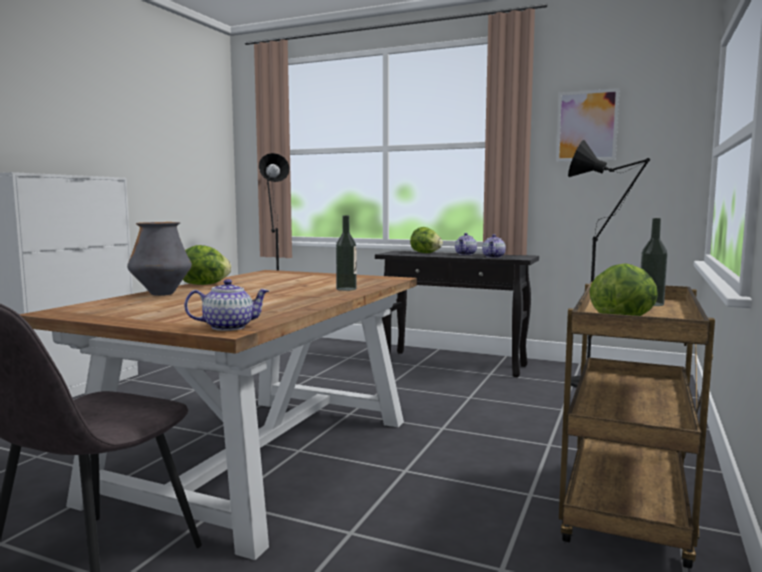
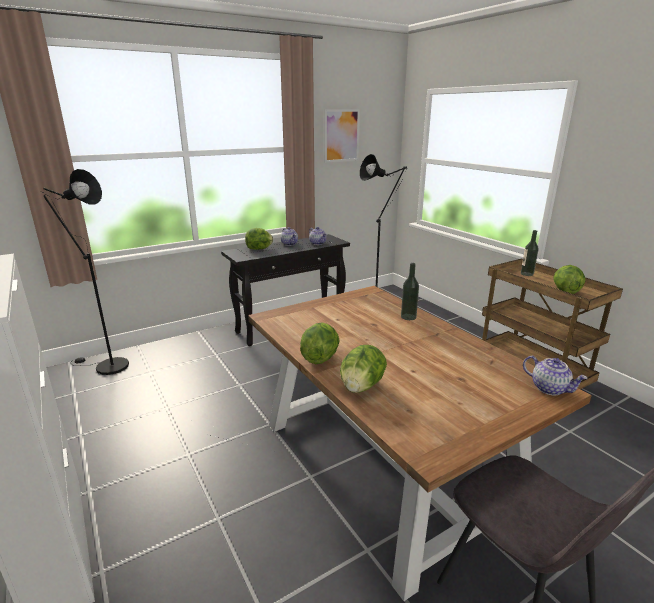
camera: 55 degrees left, 15 degrees up
vase [127,222,192,296] -> lettuce [340,345,387,393]
teapot [184,279,269,331] -> teapot turned 120 degrees clockwise [523,356,588,396]

